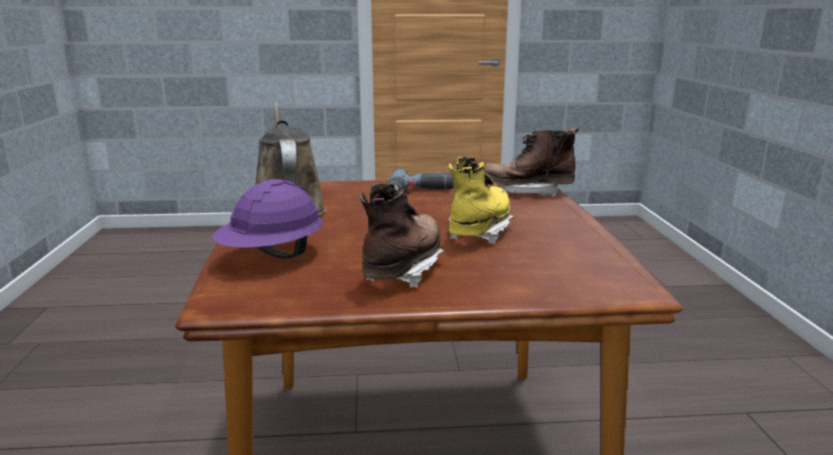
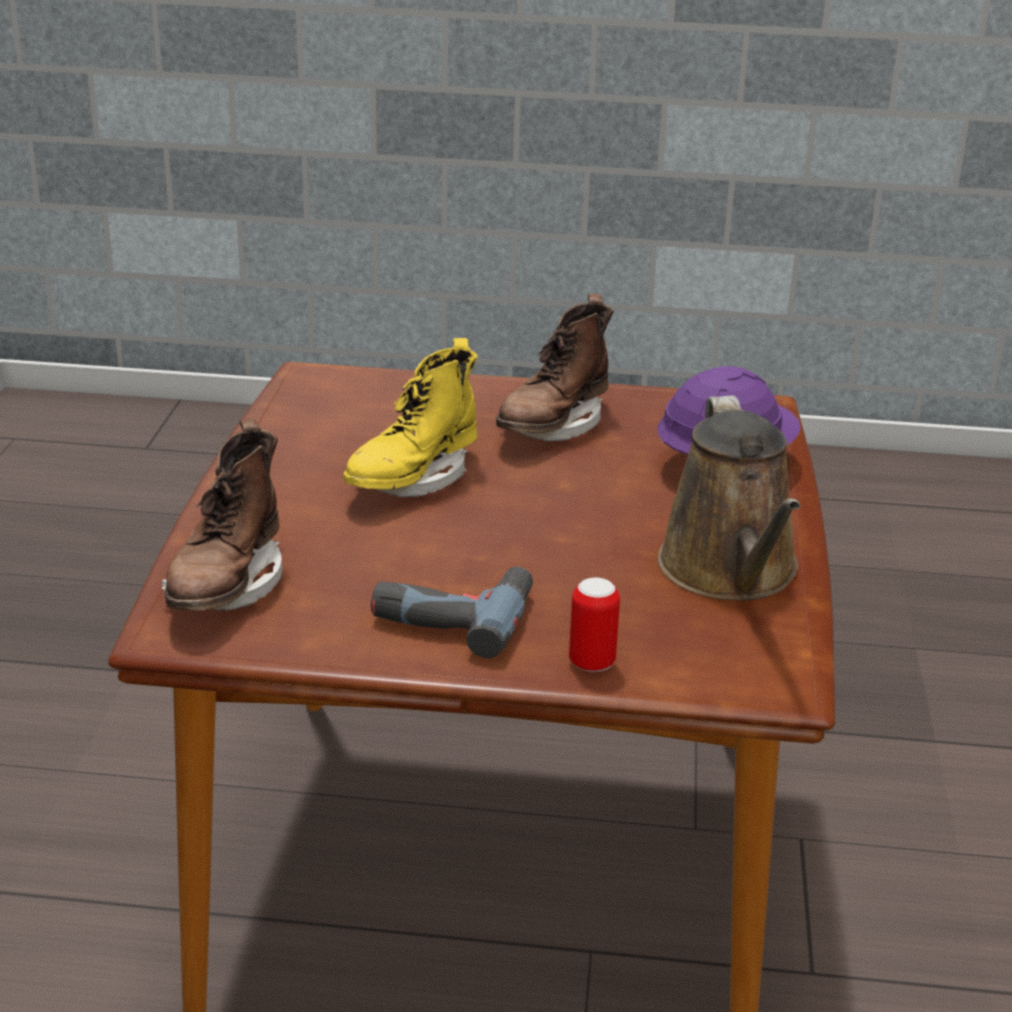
camera: 170 degrees left, 10 degrees up
brown boot [484,127,579,197] -> brown boot turned 90 degrees clockwise [161,418,282,611]
none -> can [569,577,620,672]

